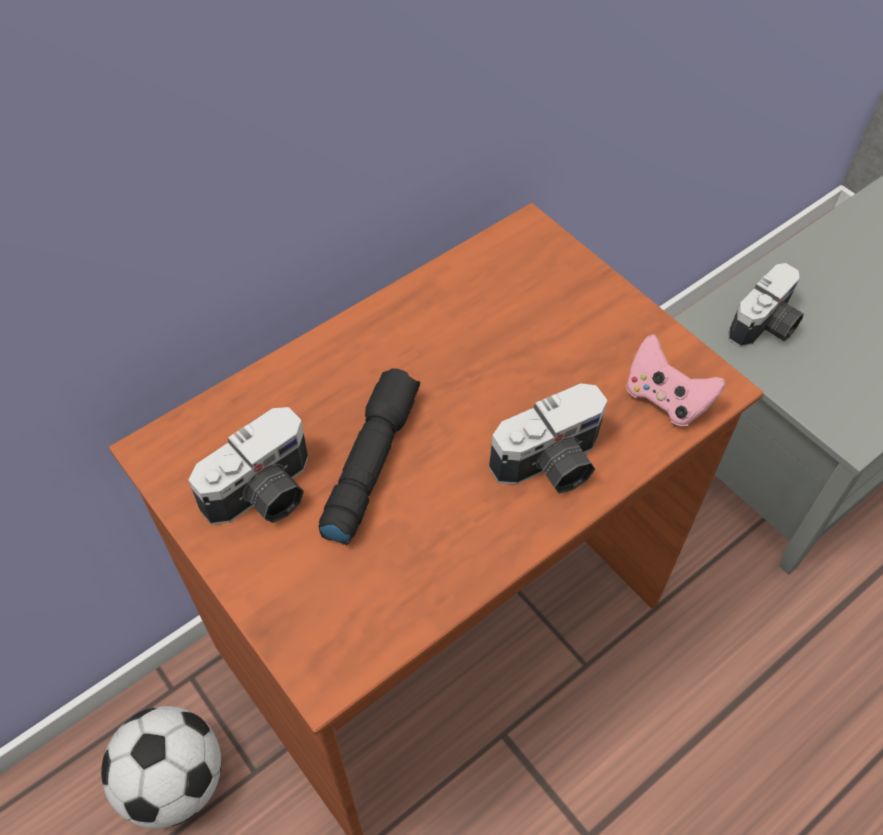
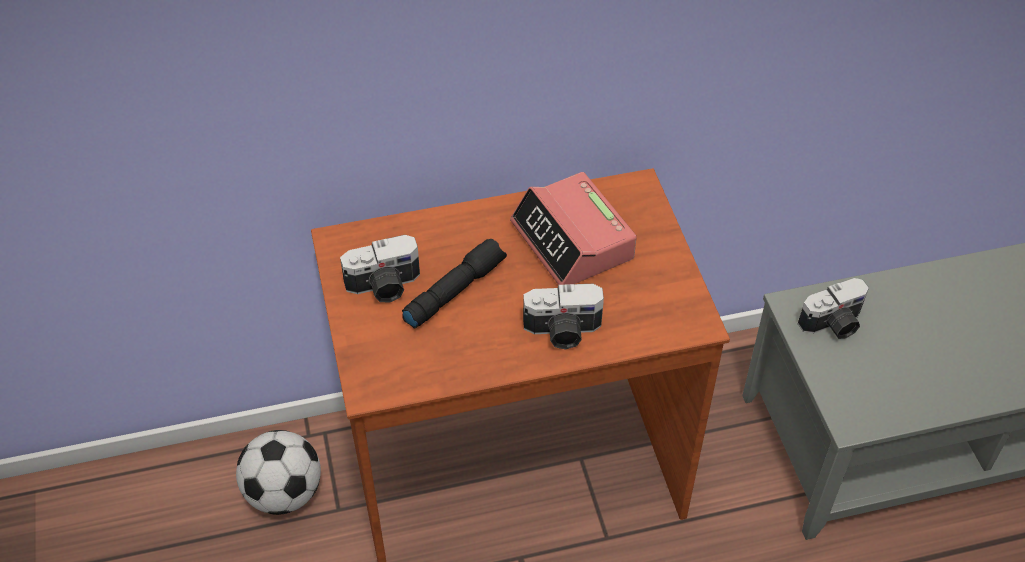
camera: 25 degrees right, 5 degrees down
pink game controller [626,334,725,426] -> none
none -> alarm clock [510,172,637,285]

